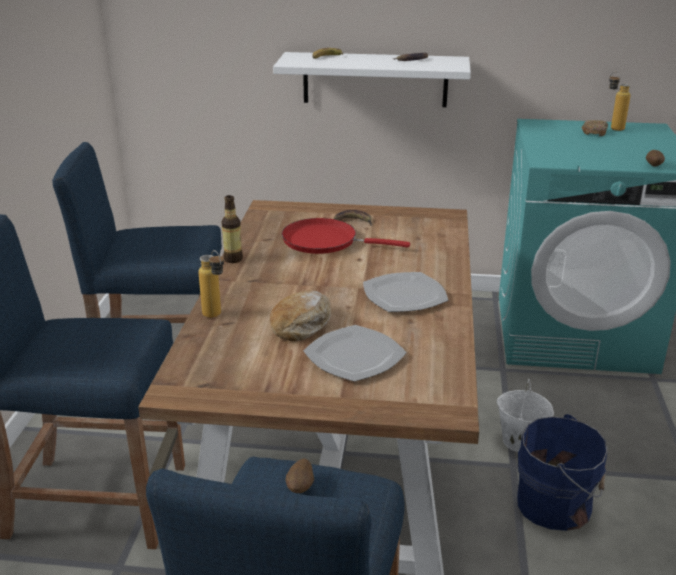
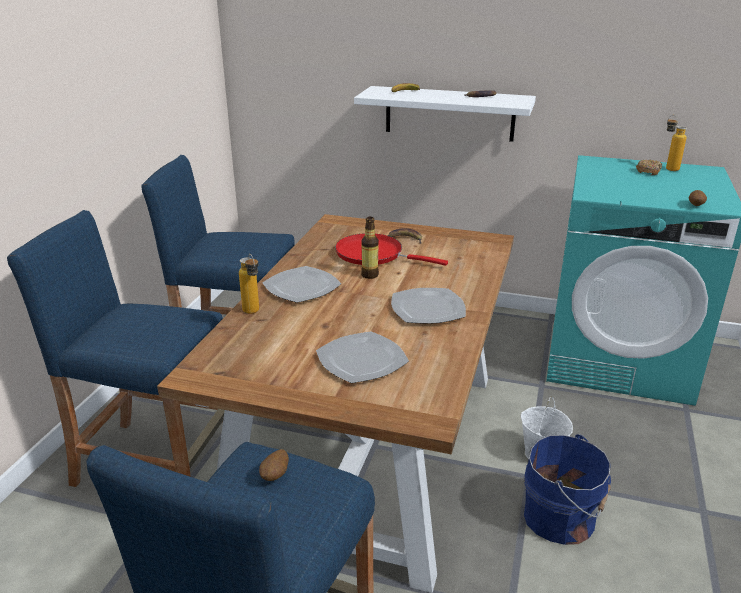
camera: 10 degrees right, 0 degrees up
bottle [221,195,243,263] -> bottle moved to [361,217,379,279]
bread [270,290,331,342] -> none
none -> plate [263,266,341,303]

